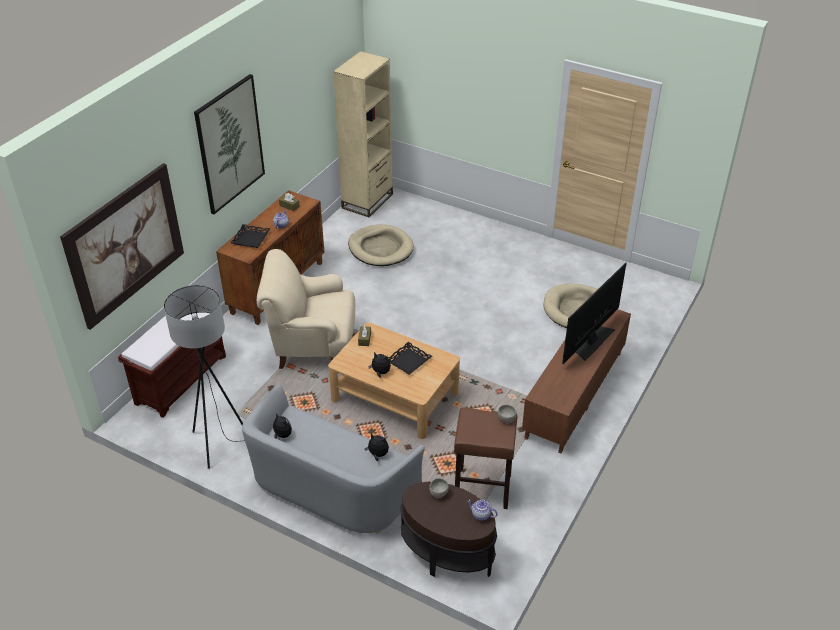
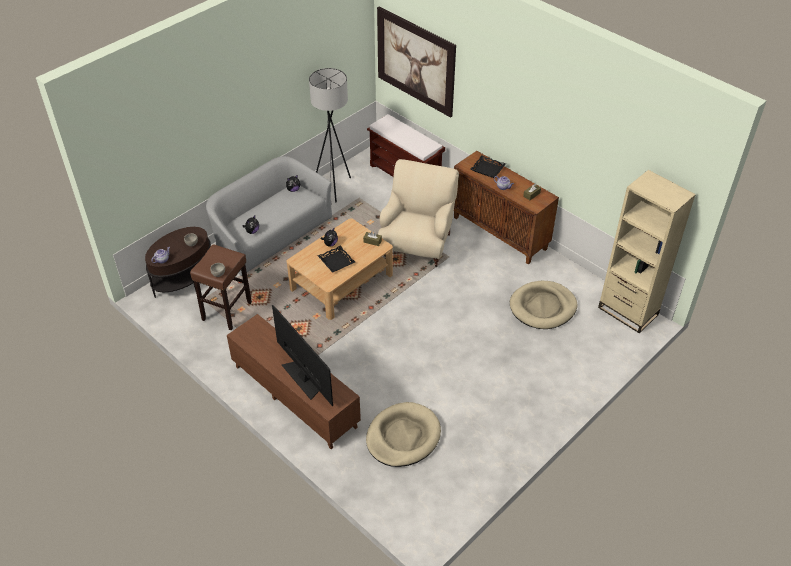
camera: 105 degrees right, 5 degrees up
picture [194,74,265,214] -> none

